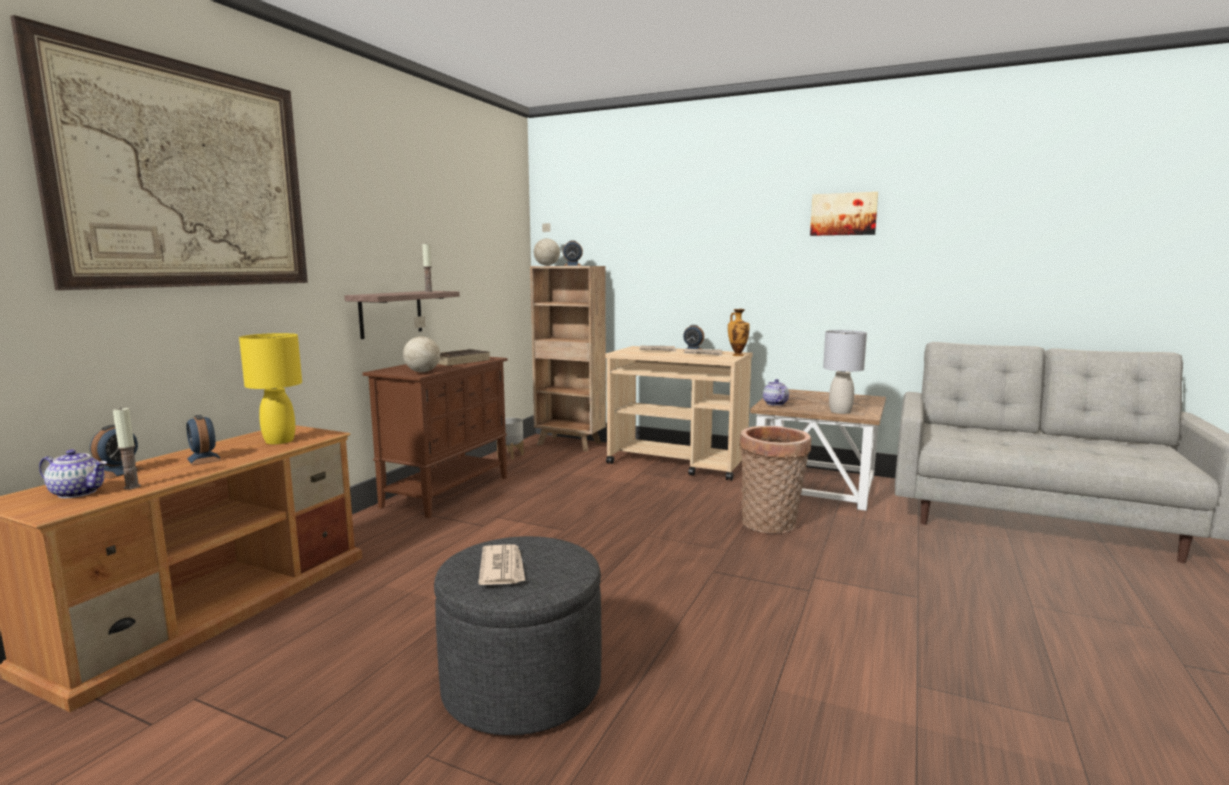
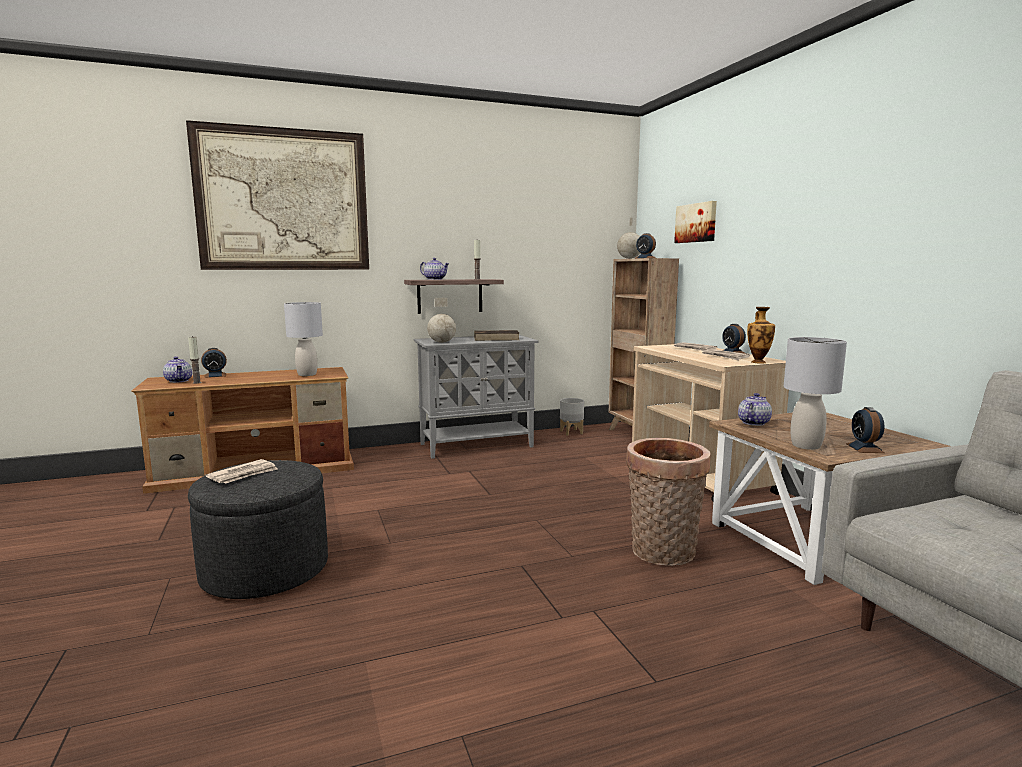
camera: 45 degrees right, 0 degrees up
alarm clock [186,415,222,466] -> alarm clock moved to [846,407,885,453]
yellow table lamp [239,333,302,444] -> grey table lamp [284,302,323,376]
brown cabinet [363,357,508,518] -> grey cabinet [414,335,539,459]
picture [810,192,878,236] -> picture moved to [674,201,717,243]
none -> teapot [420,258,450,280]

